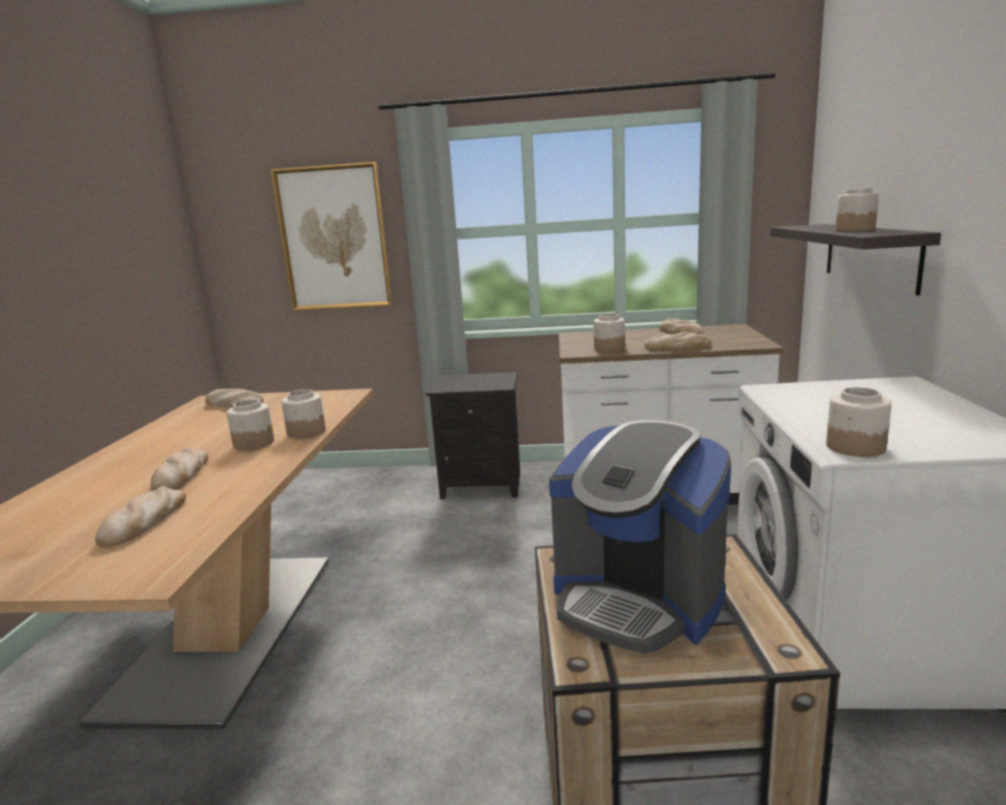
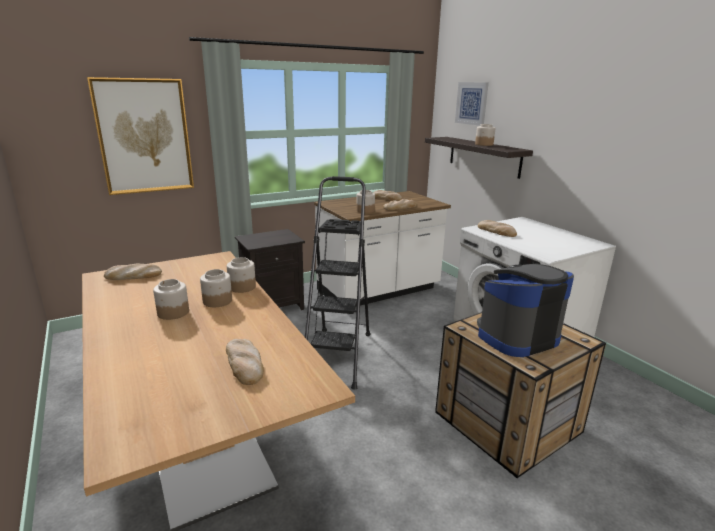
camera: 35 degrees left, 5 degrees up
bread [150,447,208,491] -> bread moved to [478,220,517,237]
coffee machine [549,420,731,654] -> coffee machine turned 150 degrees clockwise [477,264,574,357]
jar [826,387,892,457] -> jar moved to [153,279,189,320]
none -> step ladder [305,176,371,389]
none -> picture [455,82,489,126]

